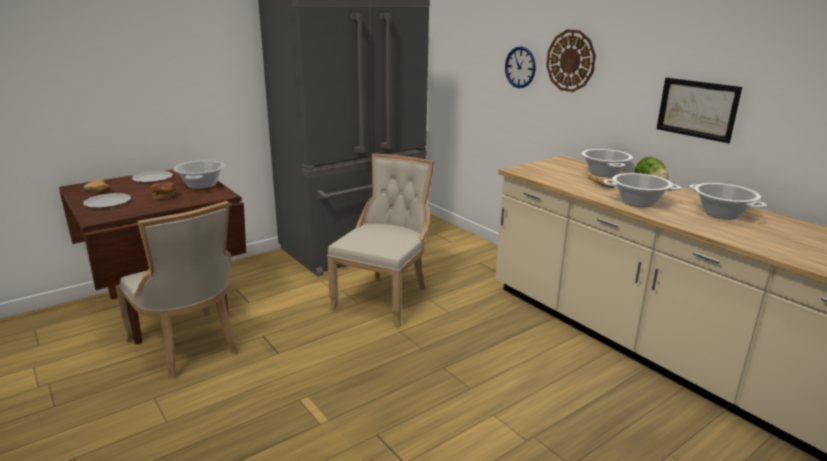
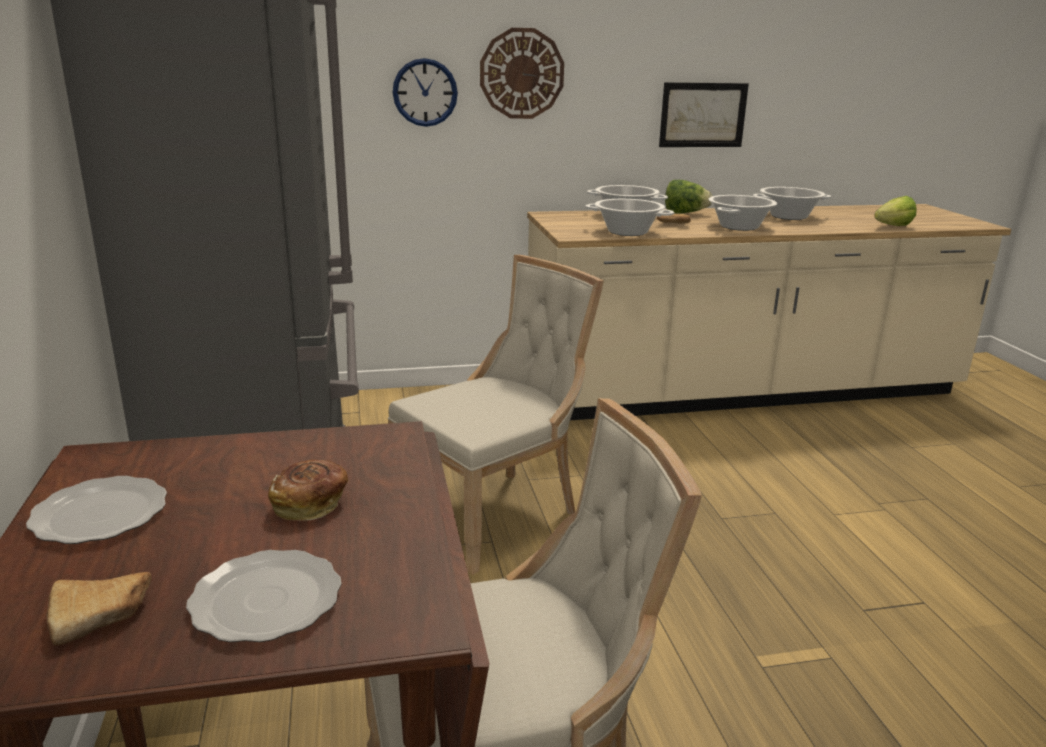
camera: 65 degrees left, 0 degrees up
cooking pot [173,160,225,189] -> cooking pot moved to [586,199,674,236]
beige chair [327,153,434,328] -> beige chair turned 90 degrees clockwise [388,255,604,575]
none -> lettuce [874,196,917,226]

